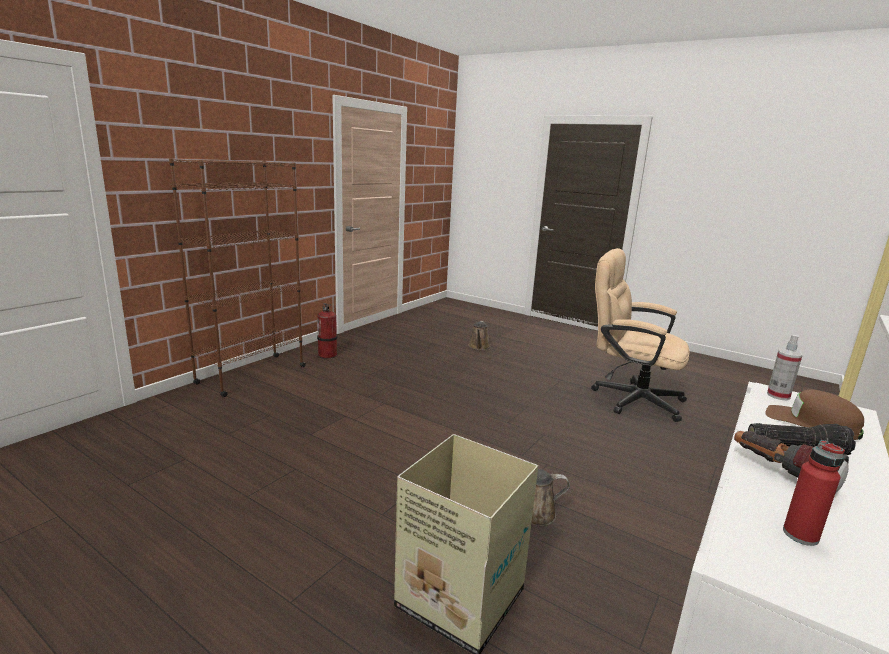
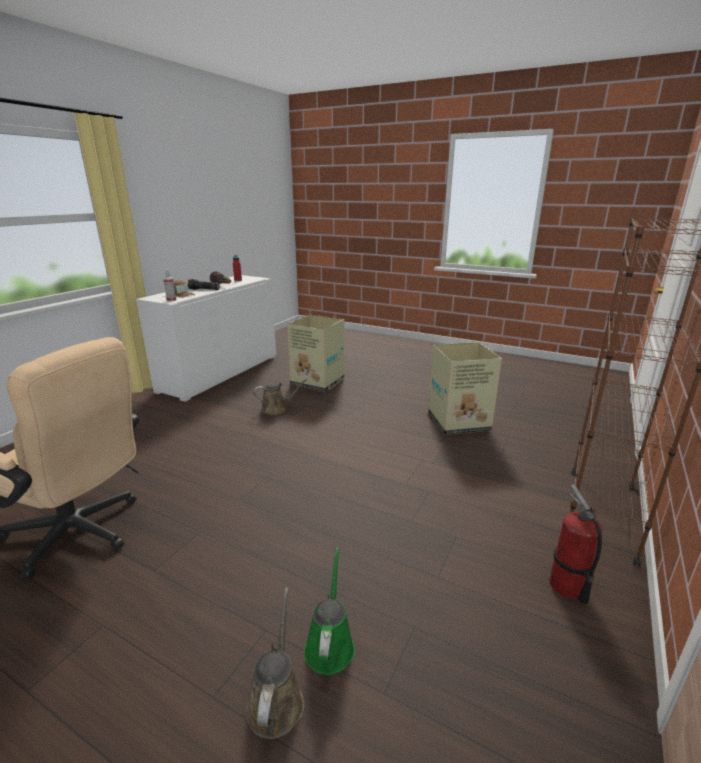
camera: 175 degrees right, 5 degrees up
none -> green watering can [304,547,355,675]
none -> cardboard box [428,342,502,435]

